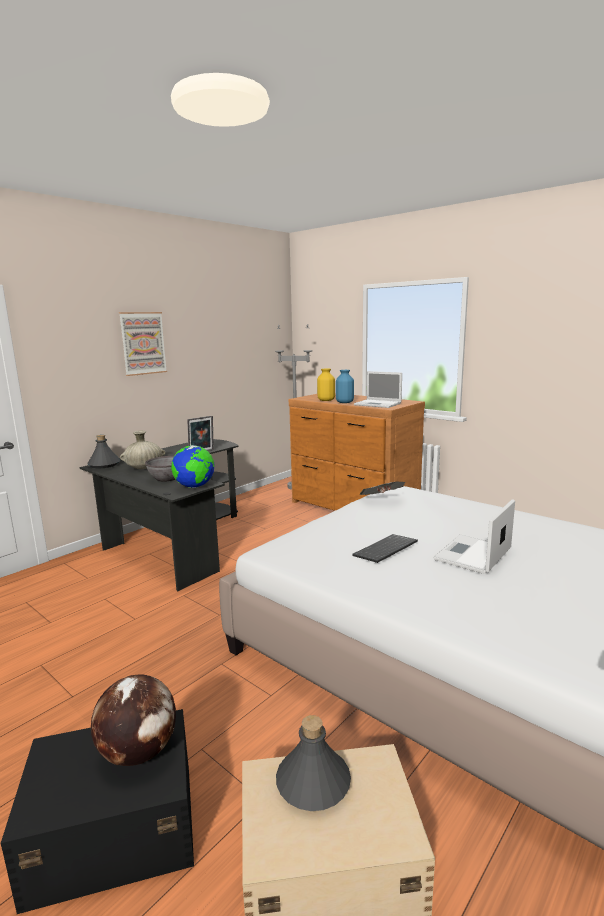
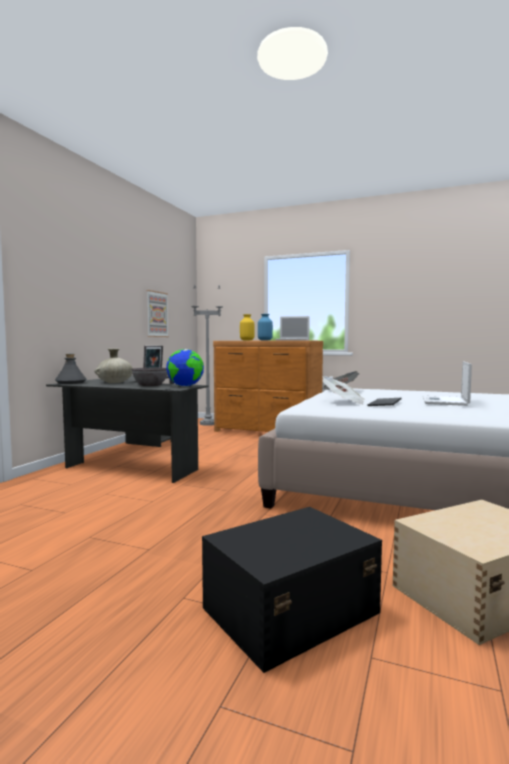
camera: 20 degrees left, 10 degrees down
globe [91,674,176,766] -> none
picture [119,312,167,376] -> picture moved to [147,290,169,337]
grey bottle [276,715,351,811] -> none
none -> newspaper [322,376,365,405]

